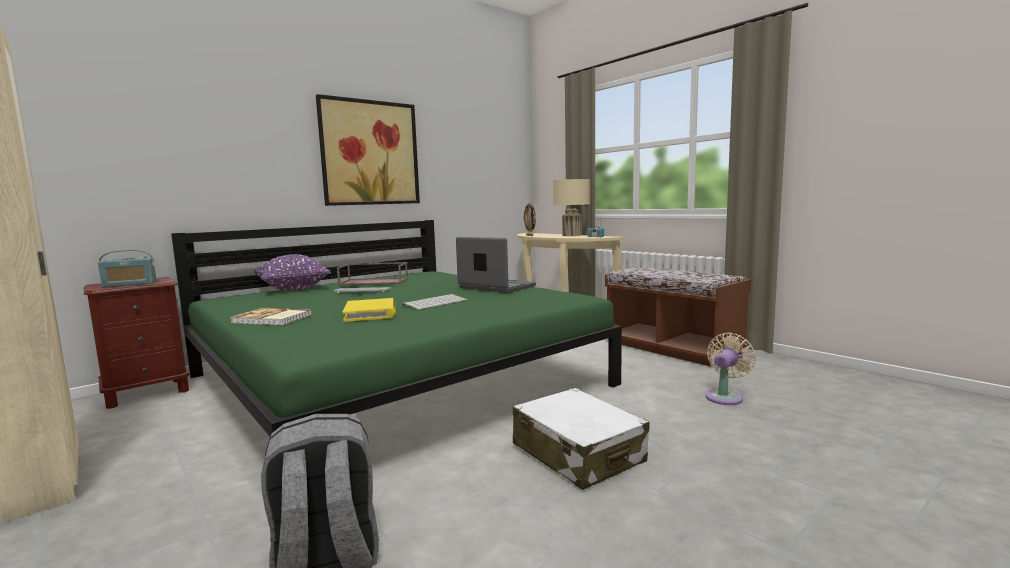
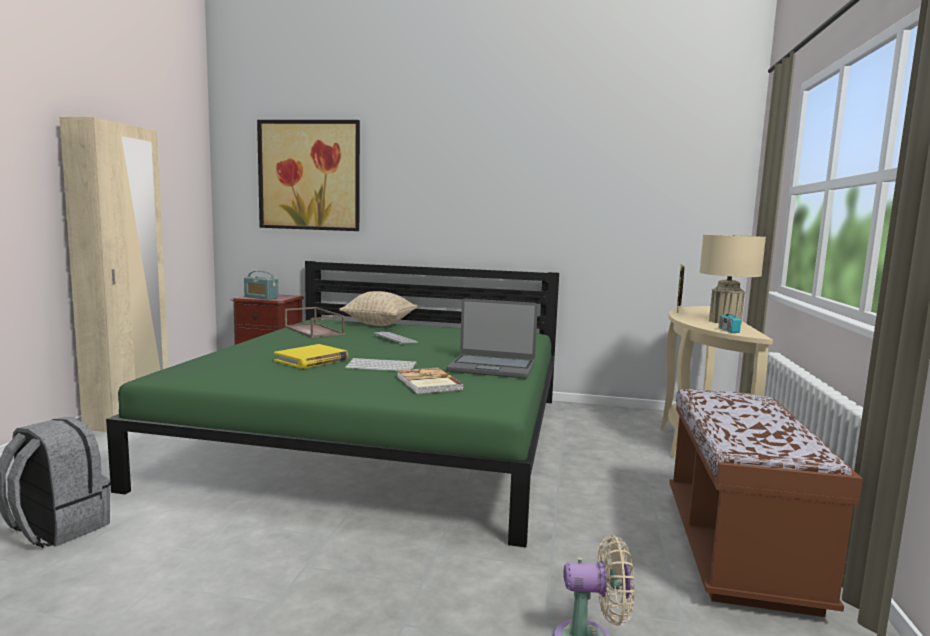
camera: 50 degrees right, 0 degrees up
book [230,308,312,326] -> book moved to [397,368,463,394]
purple pillow [254,254,331,291] -> beige pillow [339,291,418,326]
picture [316,94,420,206] -> picture moved to [257,120,360,231]
brown tray [337,262,408,285] -> brown tray moved to [285,307,344,338]
laptop [456,237,536,293] -> laptop turned 105 degrees clockwise [446,298,538,378]
white suitcase [513,388,650,490] -> none

